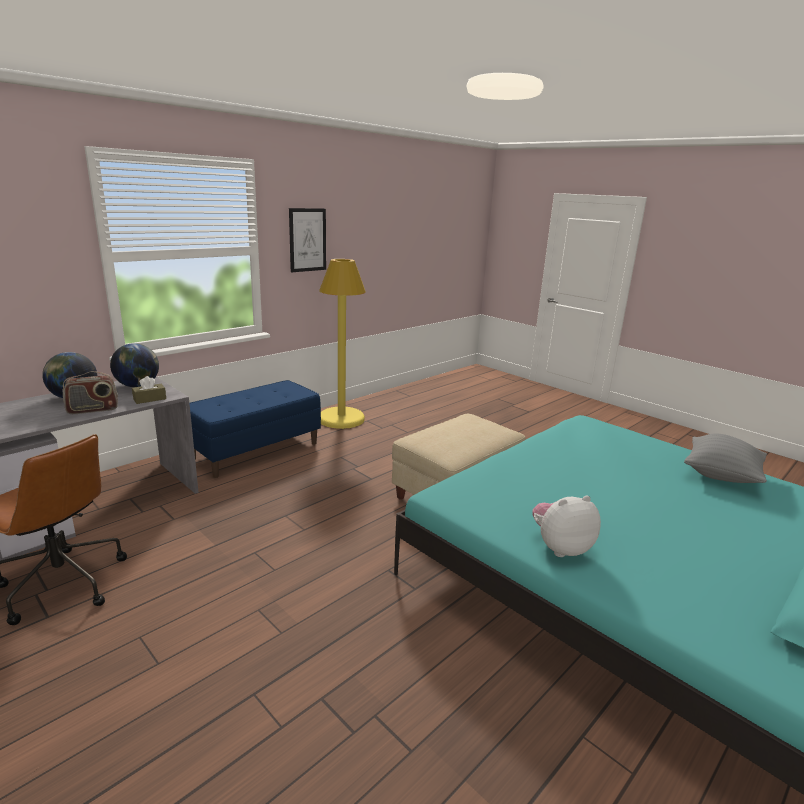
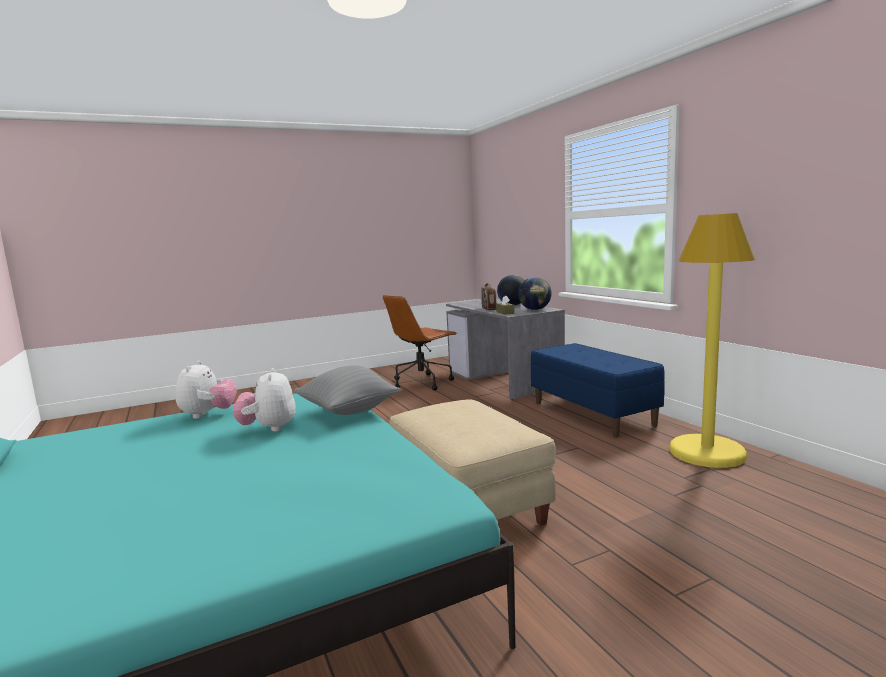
camera: 110 degrees right, 10 degrees down
picture [289,208,326,272] -> none
grey pillow [684,433,767,483] -> grey pillow moved to [294,365,401,415]
none -> plush toy [233,368,296,432]

